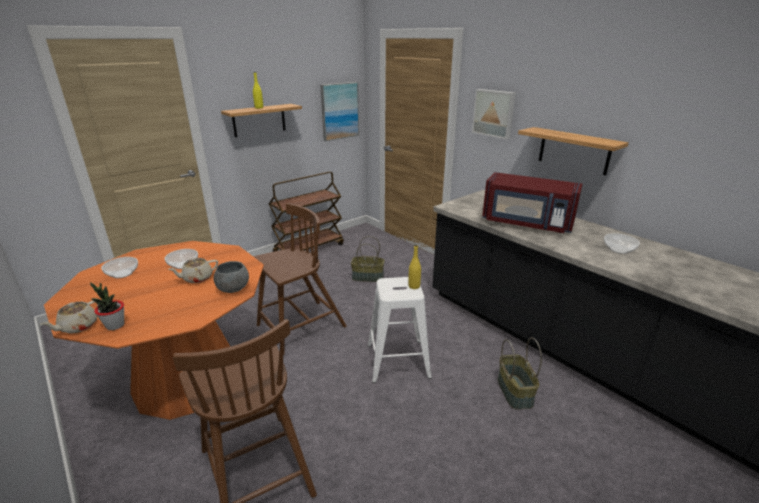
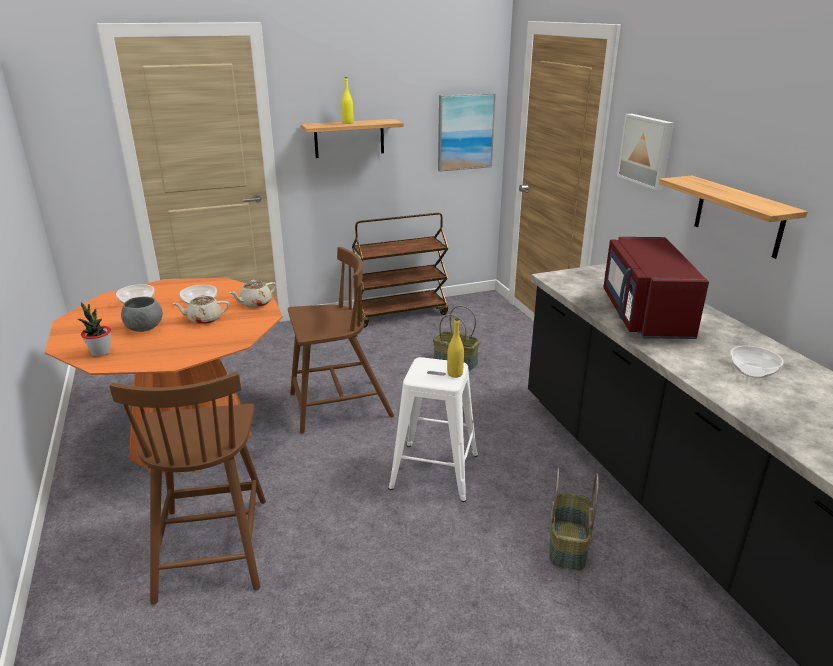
camera: 20 degrees right, 0 degrees up
beige teapot [40,301,98,334] -> beige teapot moved to [229,280,276,308]
grey bowl [214,261,249,293] -> grey bowl moved to [121,296,163,332]
red microwave [482,172,582,233] -> red microwave turned 45 degrees clockwise [604,237,709,339]

